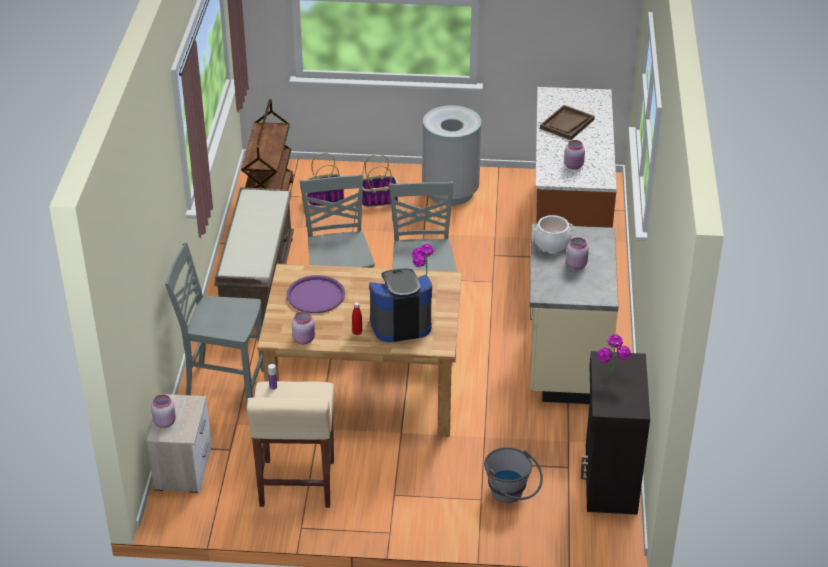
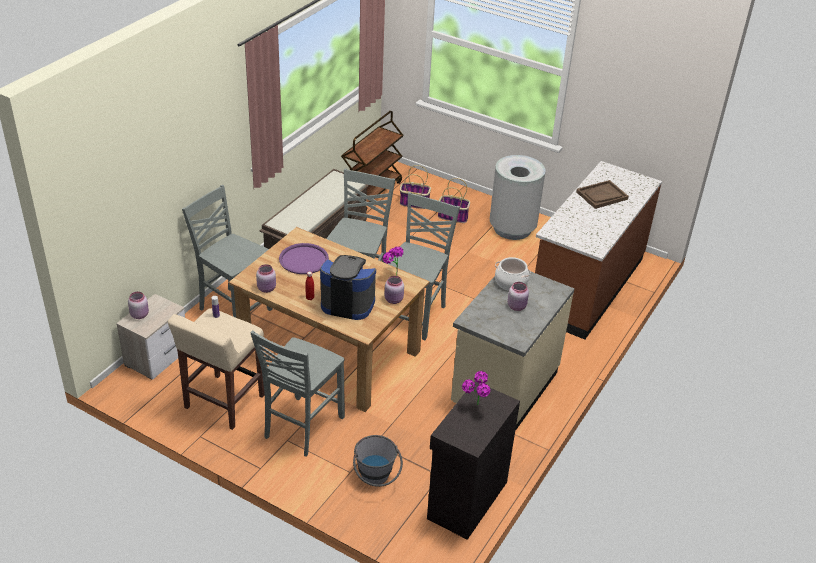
camera: 25 degrees right, 0 degrees up
pink jar [564,140,585,170] -> pink jar moved to [385,276,404,304]
none -> grey chair [250,330,345,457]

